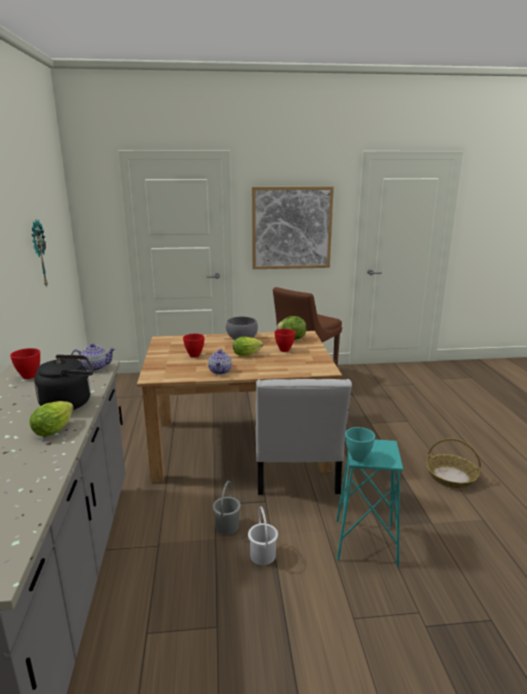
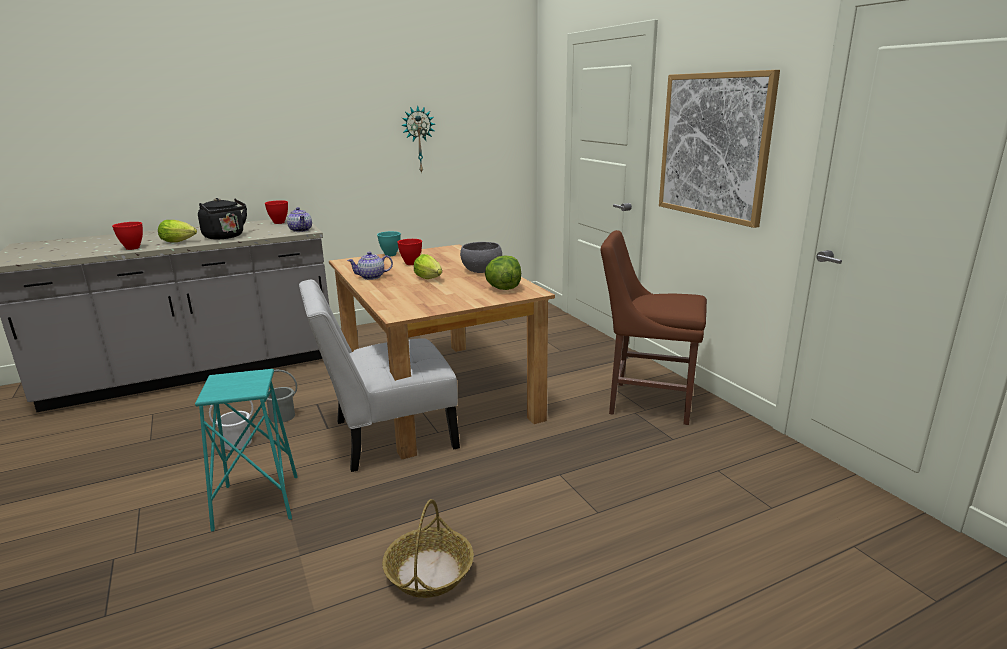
camera: 70 degrees right, 0 degrees up
red bowl [274,329,295,352] -> red bowl moved to [112,222,143,250]
turquoise bowl [345,427,375,462] -> turquoise bowl moved to [377,231,401,256]

